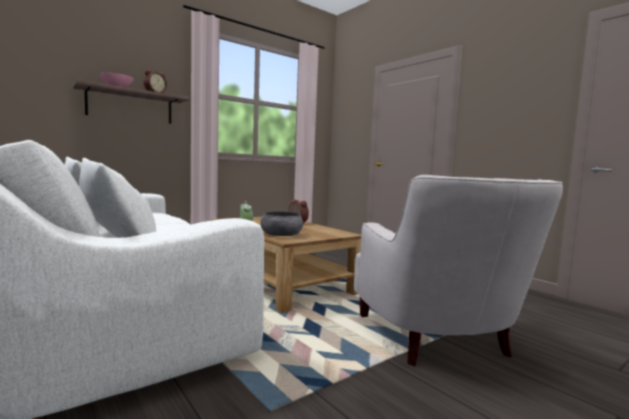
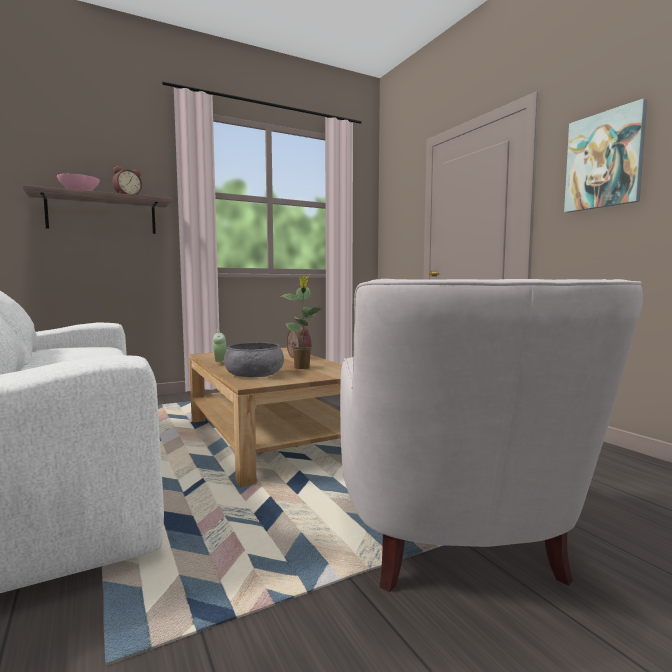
camera: 10 degrees right, 0 degrees up
none -> potted plant [280,276,322,369]
none -> picture [564,98,647,212]

